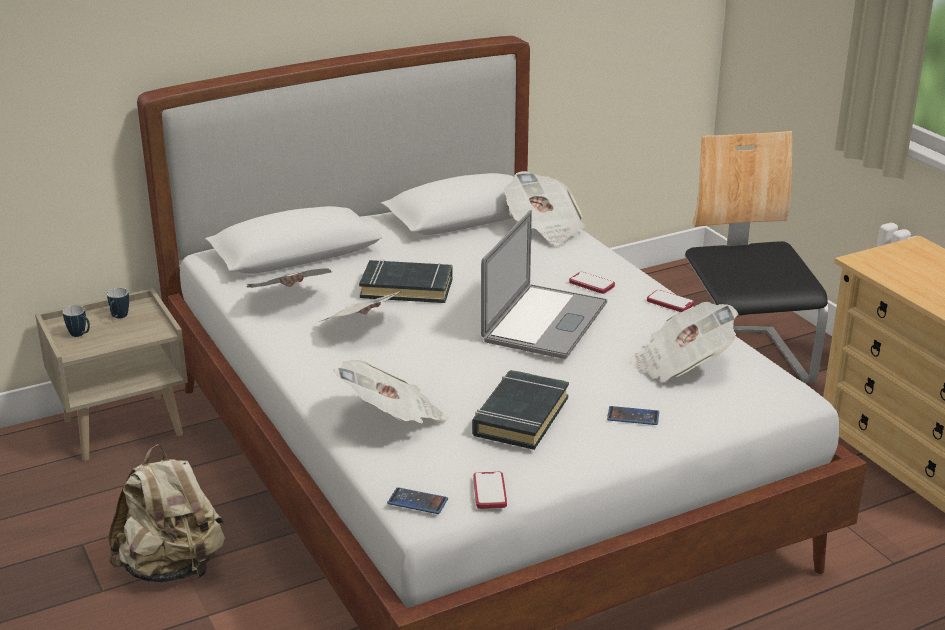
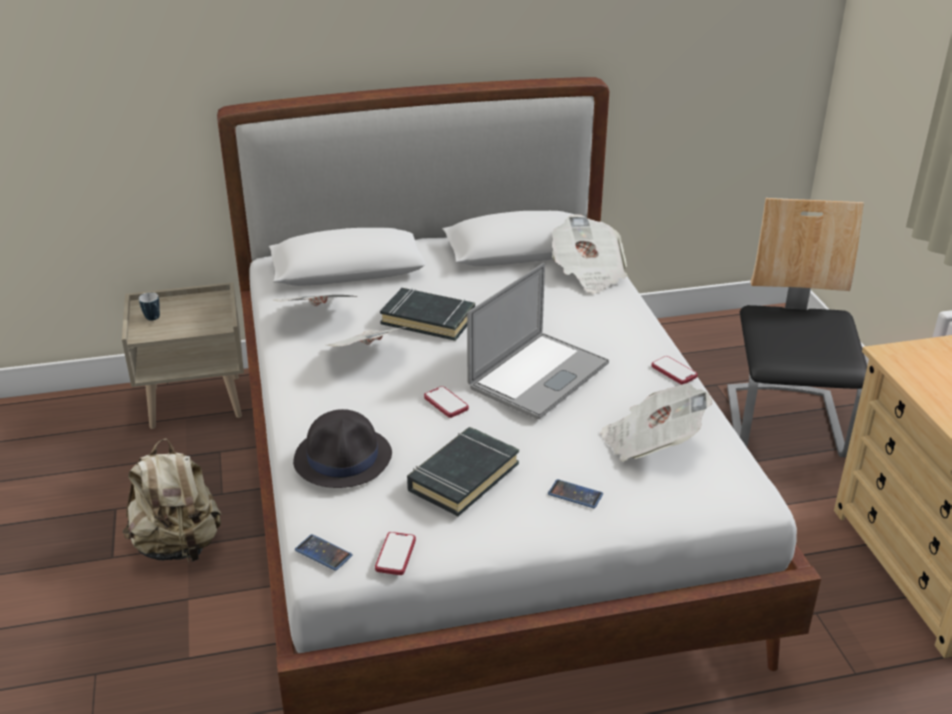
camera: 15 degrees right, 5 degrees up
mug [107,288,129,319] -> none
newspaper [333,360,449,423] -> black hat [293,409,392,488]
phone [569,272,615,294] -> phone moved to [424,386,469,418]

